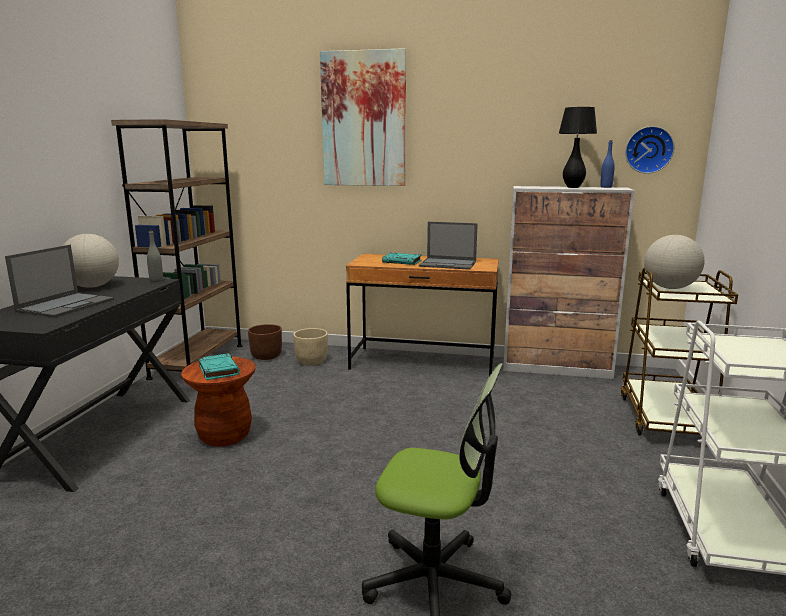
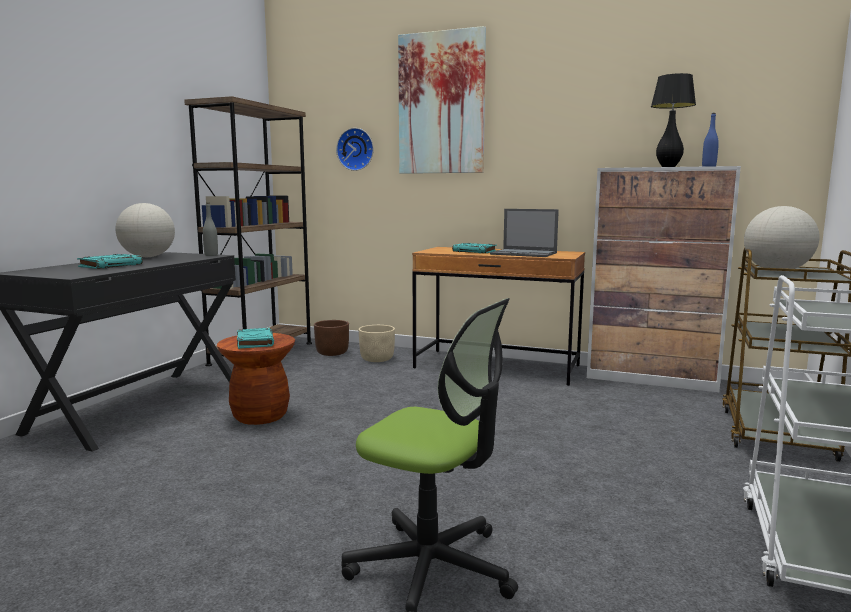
camera: 10 degrees right, 5 degrees down
laptop [5,245,114,317] -> turquoise book [77,254,143,269]
wall clock [625,126,674,174] -> wall clock moved to [336,128,374,171]

